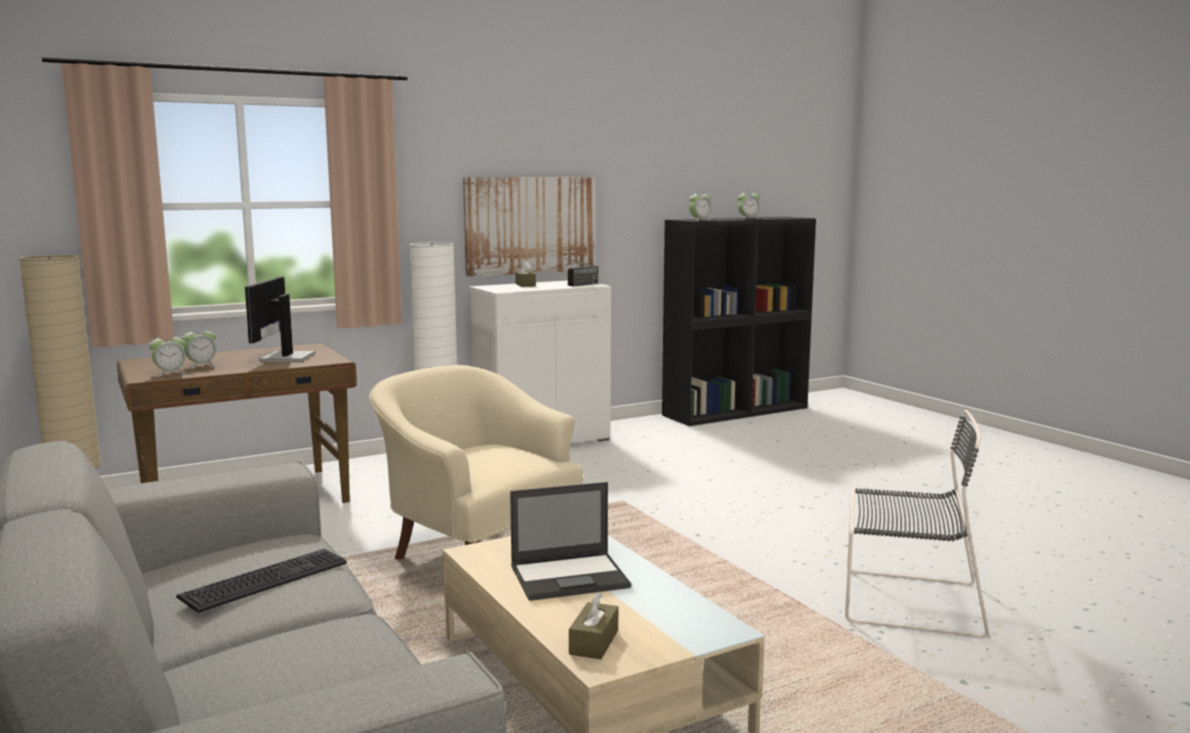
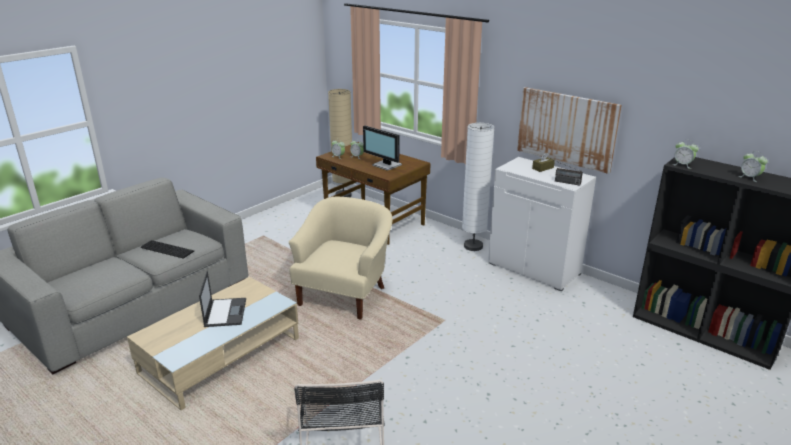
camera: 70 degrees right, 15 degrees up
monitor [245,277,315,362] -> monitor turned 120 degrees counterclockwise [363,126,402,171]
laptop [510,482,631,601] -> laptop turned 150 degrees counterclockwise [199,271,246,327]
brown tissue box [569,592,618,659] -> none

